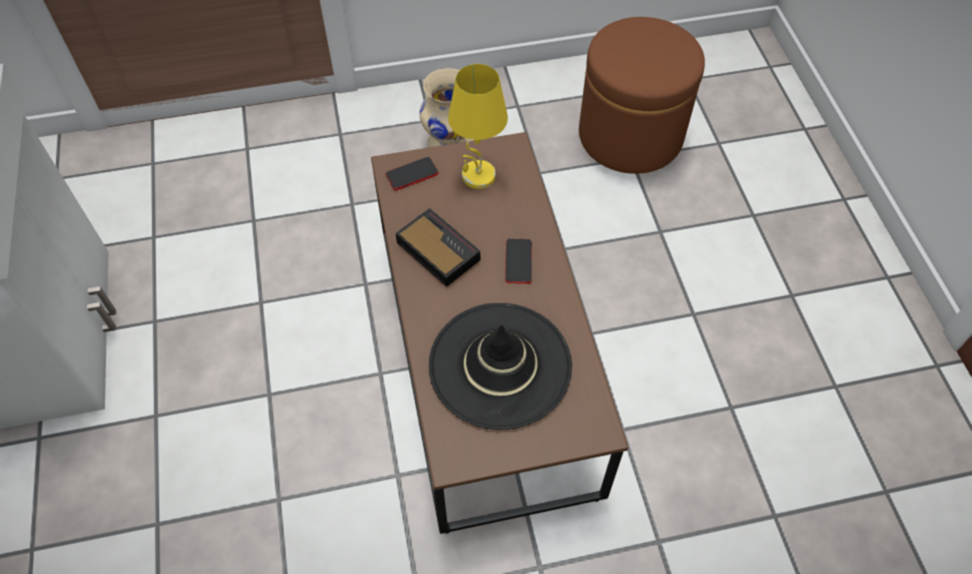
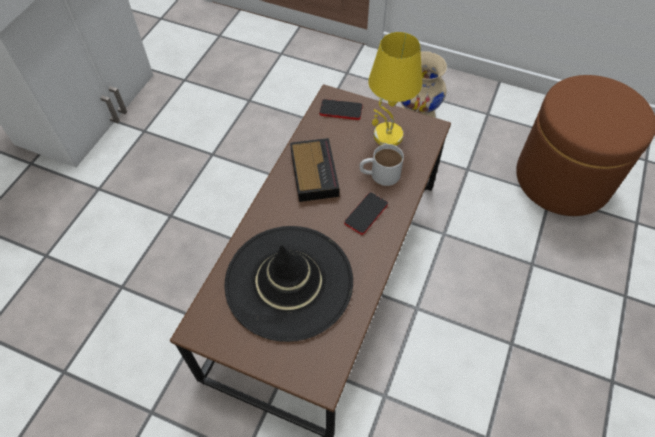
camera: 35 degrees right, 0 degrees up
none -> white mug [360,144,404,186]

